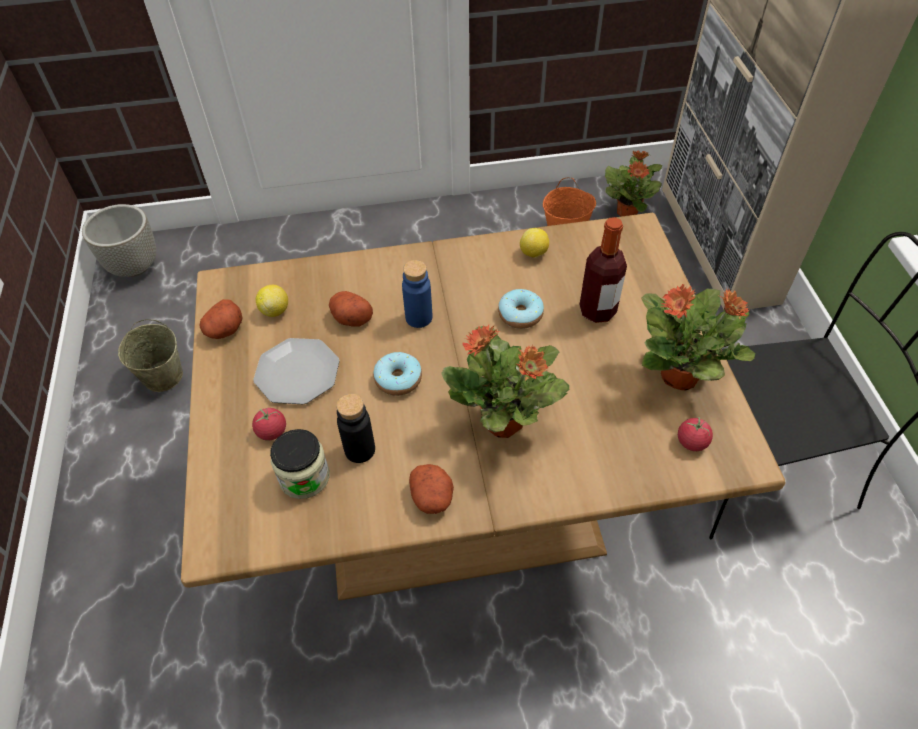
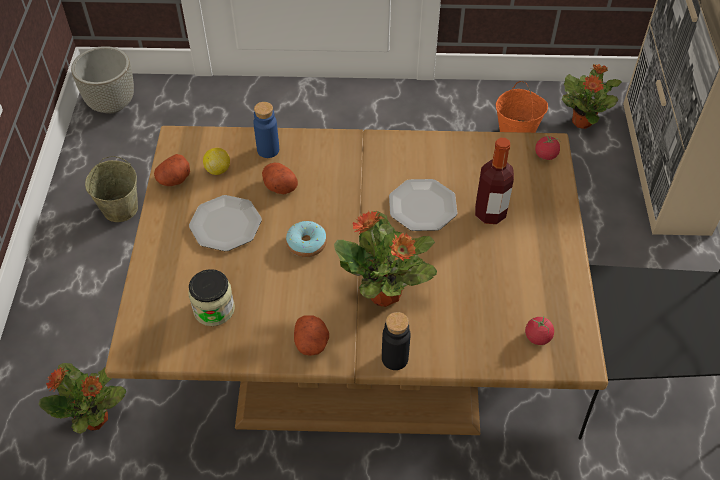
camera: 10 degrees right, 0 degrees up
tomato [252,408,286,440] -> tomato moved to [535,135,560,160]
black bottle [336,394,375,463] -> black bottle moved to [382,312,411,370]
blue bottle [402,260,432,328] -> blue bottle moved to [253,102,279,158]
donut [498,289,544,329] -> plate [389,179,457,231]
lemon [520,228,549,258] -> none
potted plant [641,284,755,390] -> potted plant moved to [39,363,126,434]

